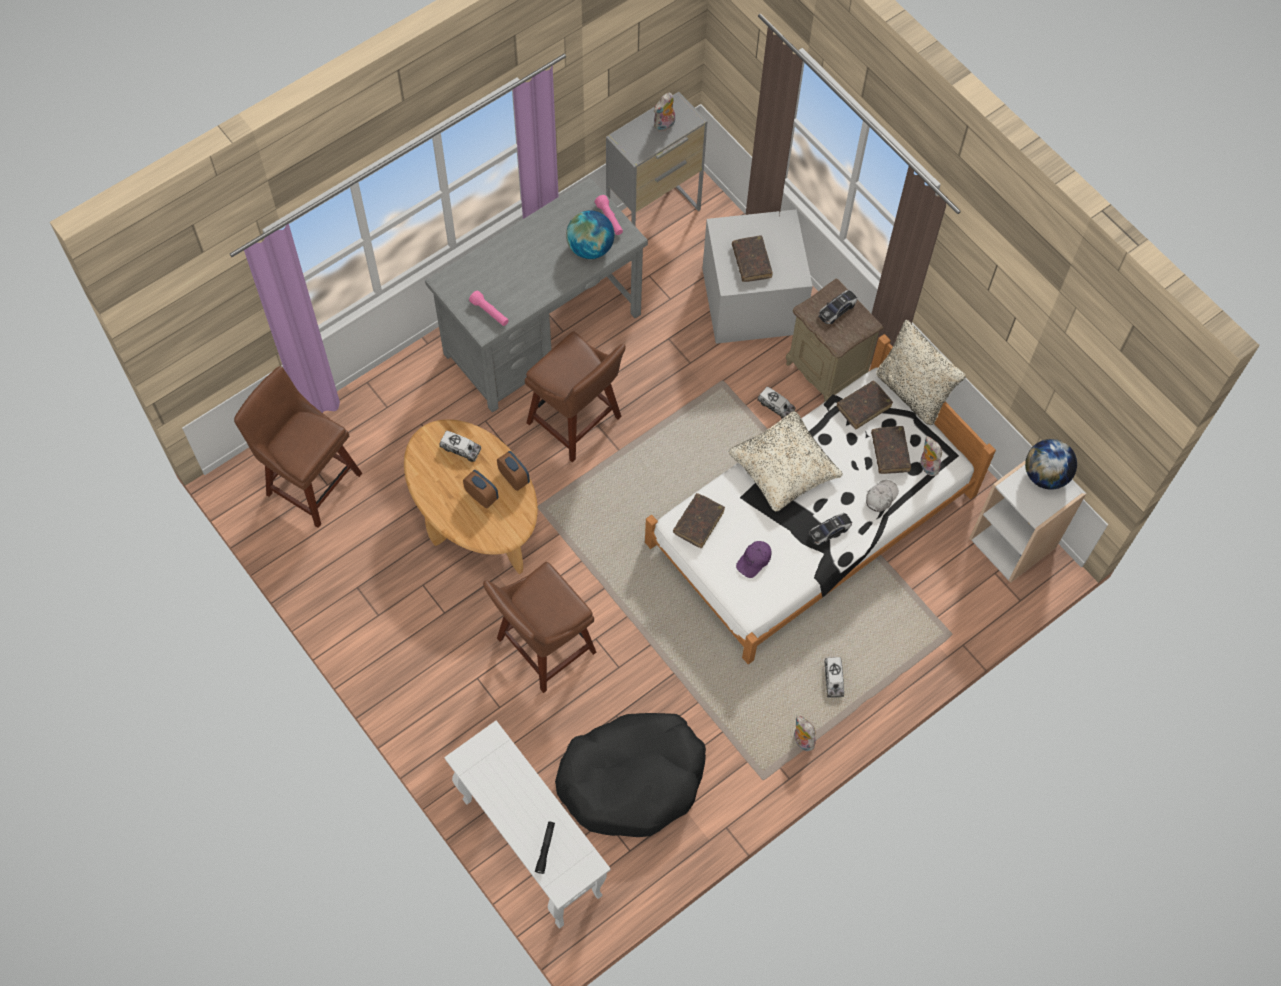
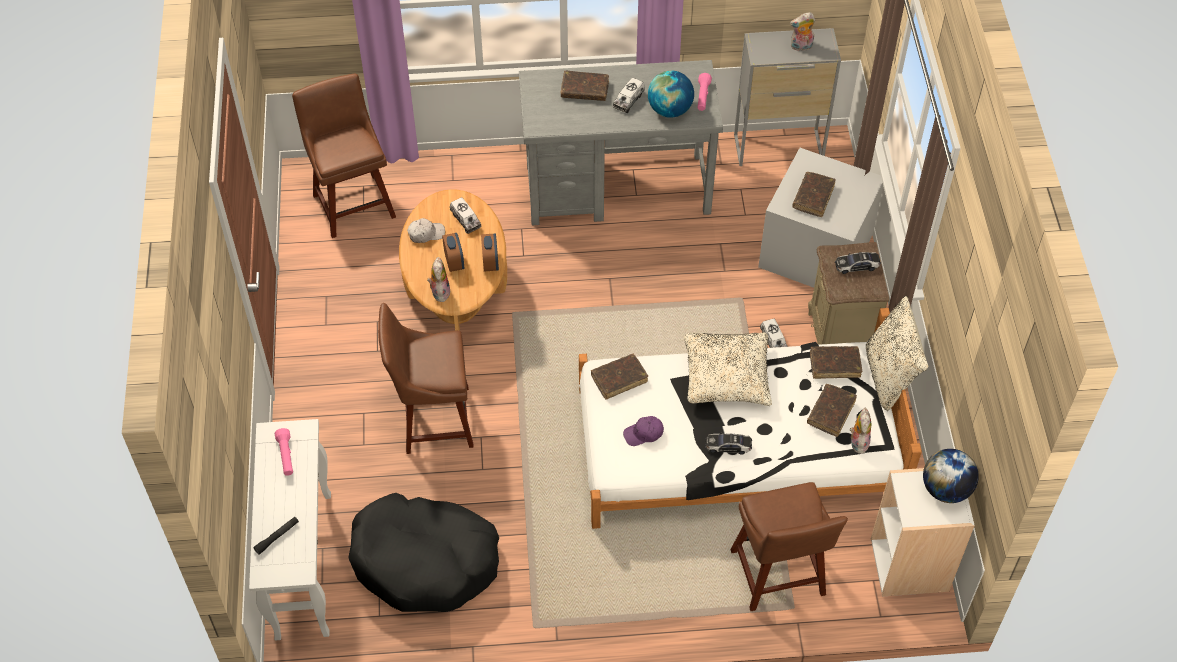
camera: 35 degrees right, 10 degrees down
pink flashlight [469,291,509,326] -> pink flashlight moved to [275,428,293,476]
brown chair [525,331,626,462] -> brown chair moved to [731,482,848,611]
plush toy [794,715,816,751] -> plush toy moved to [427,257,451,302]
toy truck [824,657,844,698] -> toy truck moved to [613,78,645,113]
white cap [866,480,899,512] -> white cap moved to [407,218,445,243]
none -> brown book [561,71,609,101]

